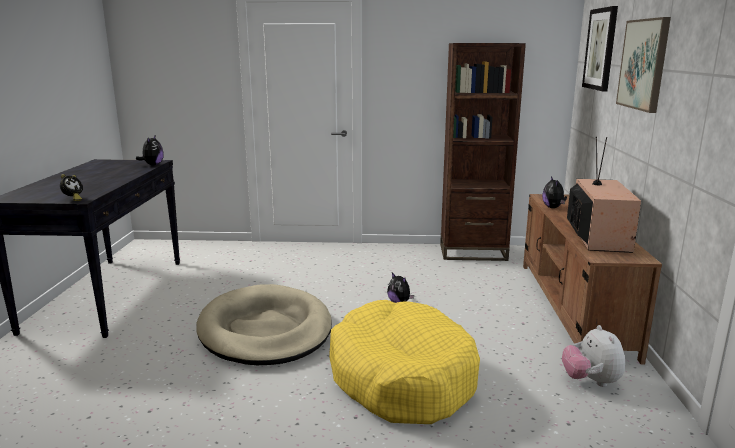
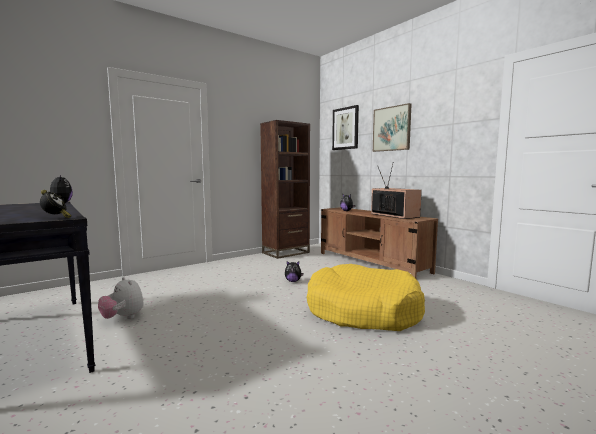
camera: 40 degrees left, 10 degrees down
beige dog bed [196,284,332,365] -> none
plush toy [562,325,625,387] -> plush toy moved to [98,277,143,319]

